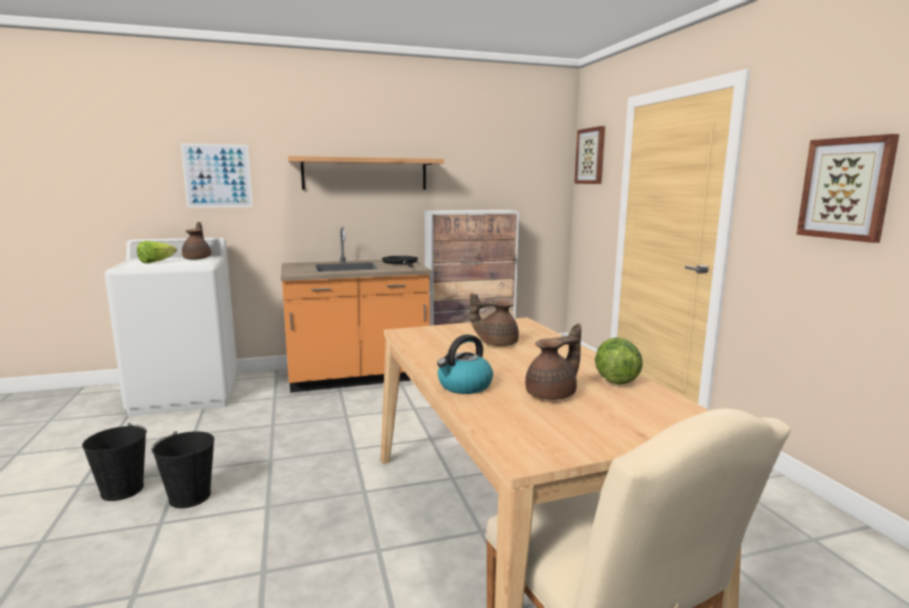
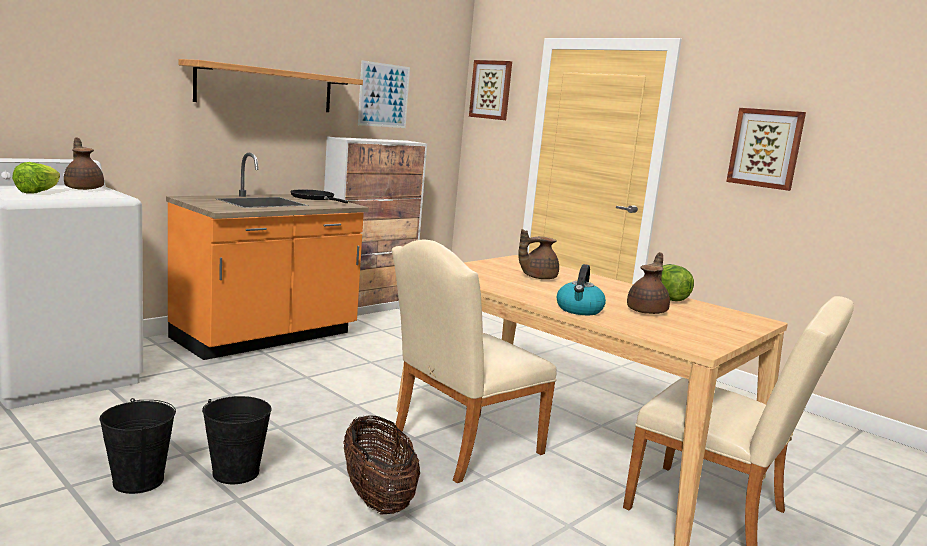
camera: 30 degrees left, 0 degrees up
picture [181,143,253,208] -> picture moved to [358,60,410,128]
none -> basket [343,416,420,514]
none -> beige chair [392,240,557,483]

